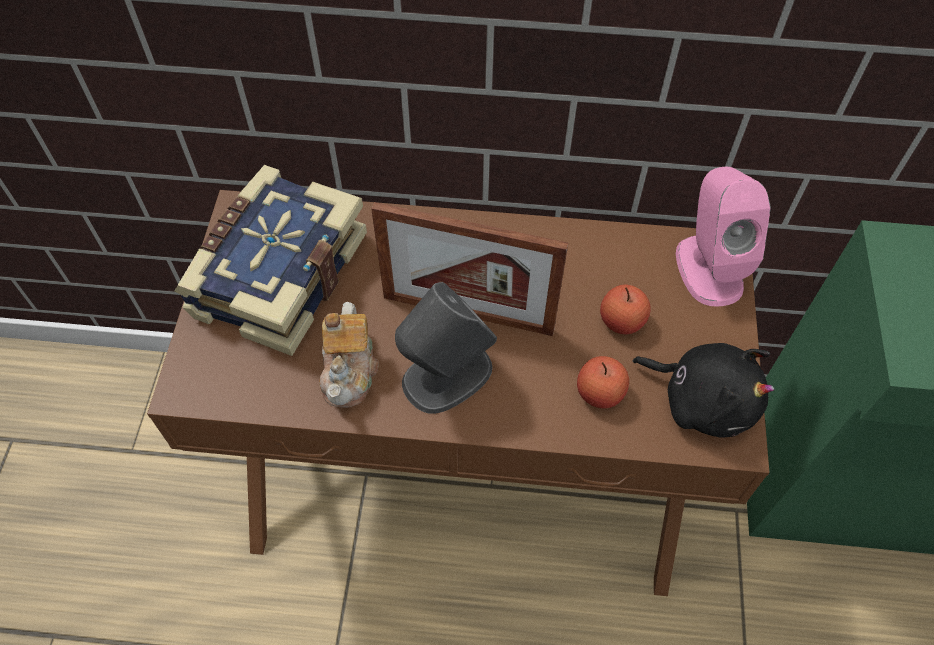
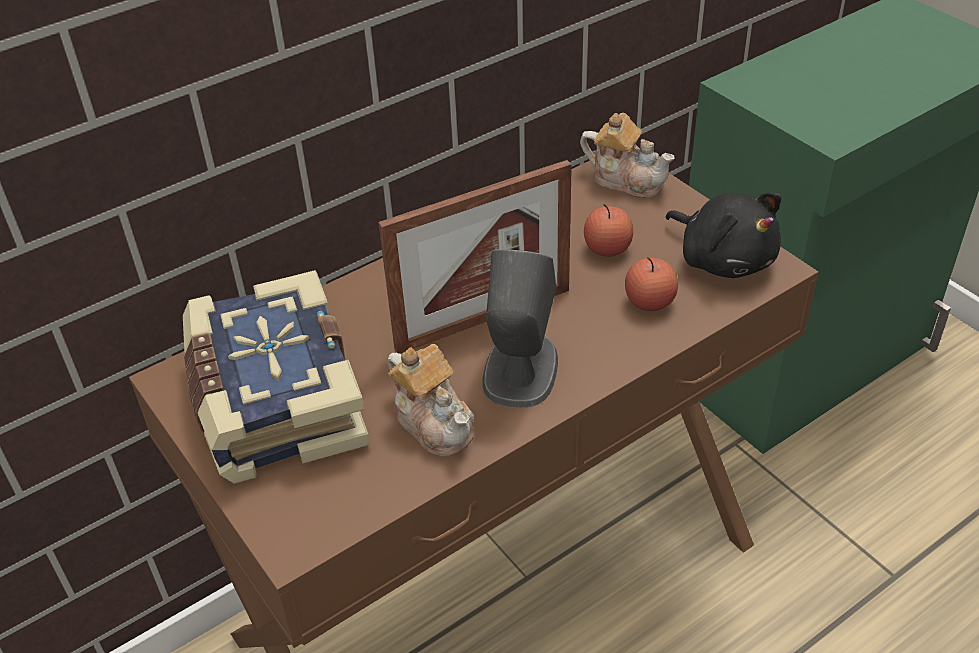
camera: 40 degrees left, 15 degrees down
black plush toy [632,343,774,437] -> black plush toy turned 60 degrees clockwise [665,192,781,278]
pink speaker [676,167,771,307] -> teapot [580,113,675,198]

